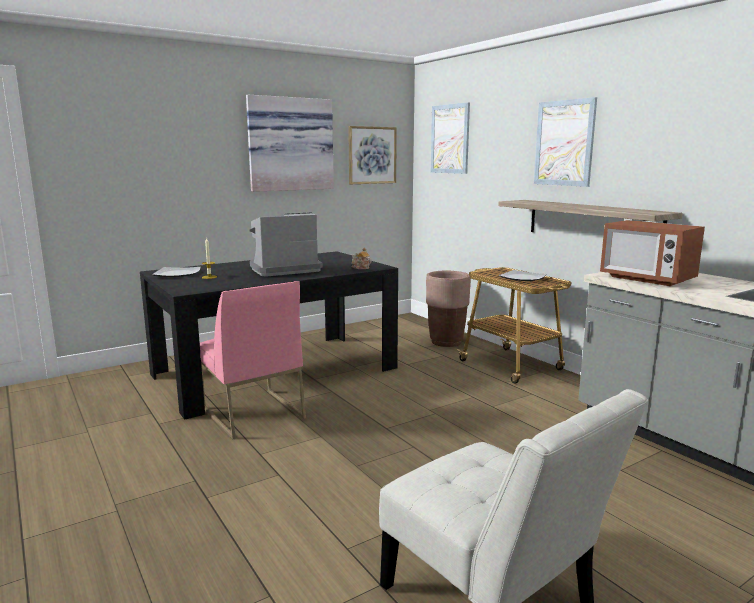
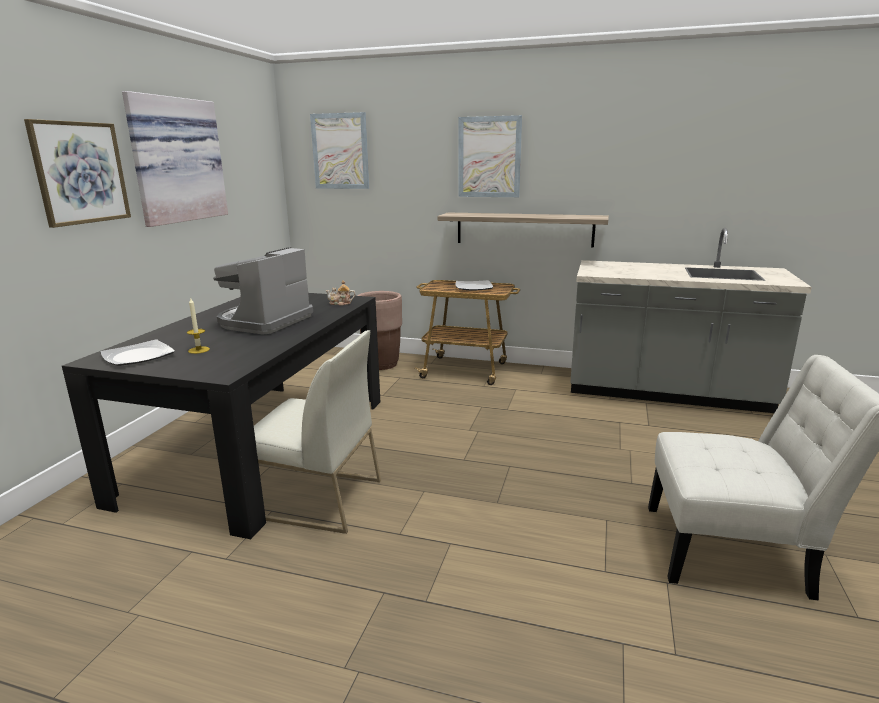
camera: 40 degrees left, 5 degrees up
pink chair [200,281,306,439] -> white chair [254,330,381,534]
picture [348,126,397,184] -> picture moved to [24,119,131,228]
microwave [600,220,705,286] -> none

